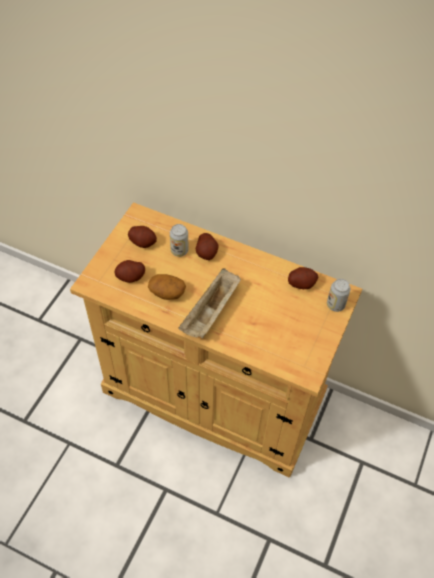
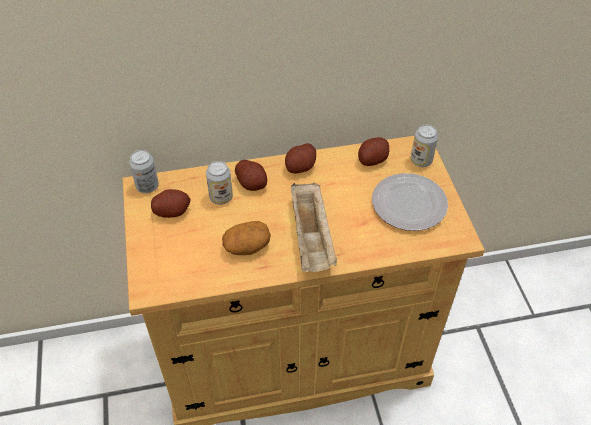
camera: 35 degrees left, 5 degrees down
potato [114,260,145,283] -> potato moved to [285,143,316,173]
none -> can [129,150,159,193]
none -> plate [372,173,448,231]

